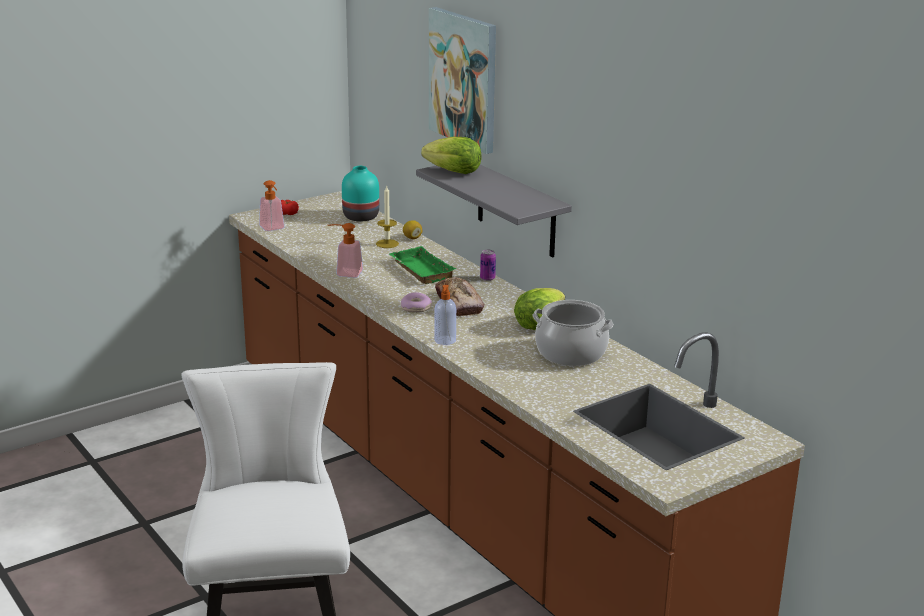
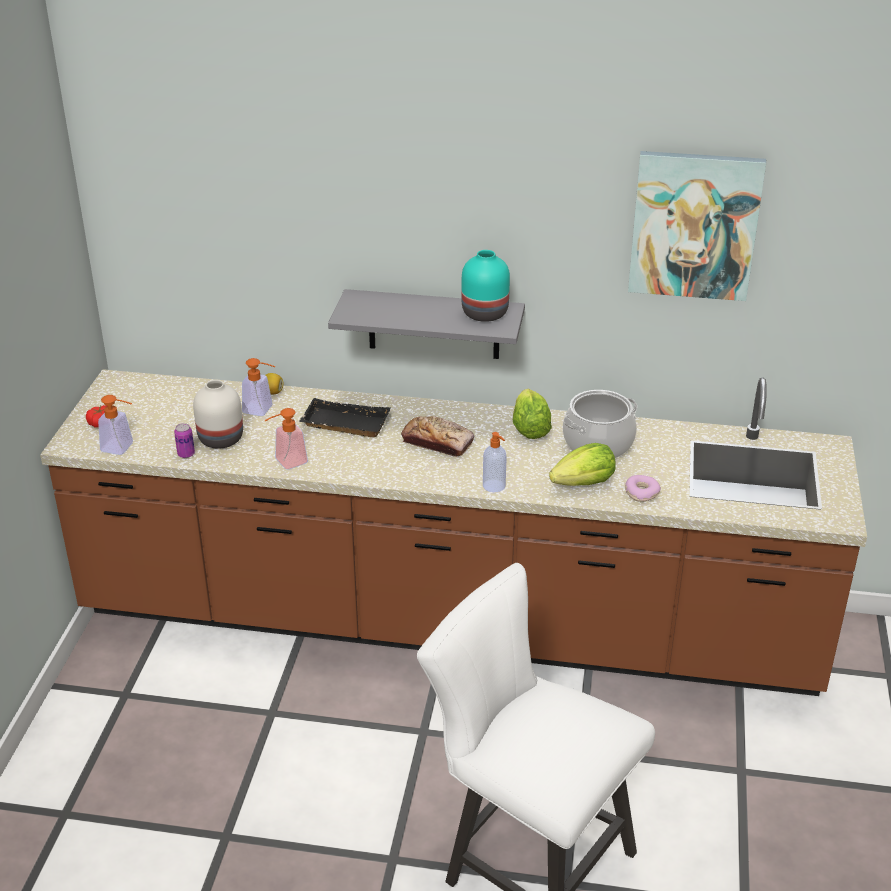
camera: 45 degrees left, 10 degrees up
turquoise vase [342,166,379,221] -> turquoise vase moved to [461,250,510,322]
candle [376,185,399,248] -> soap dispenser [242,358,275,416]
green tray [389,246,456,284] -> black tray [299,398,390,437]
donut [401,292,432,313] -> donut moved to [625,475,661,502]
lettuce [421,137,481,174] -> lettuce moved to [549,443,616,486]
picture [429,7,496,154] -> picture moved to [628,151,766,301]
can [480,250,496,281] -> can moved to [174,423,195,458]
none -> white vase [193,380,243,449]

